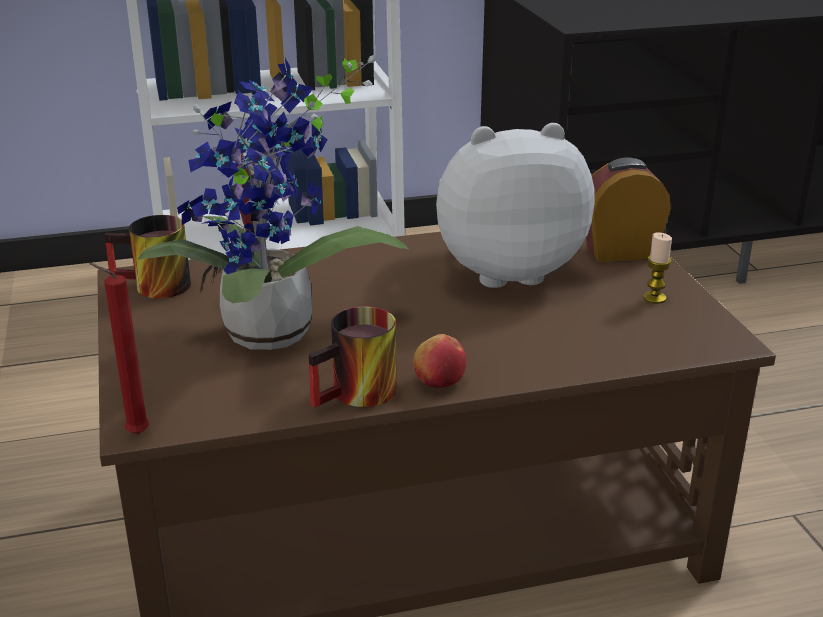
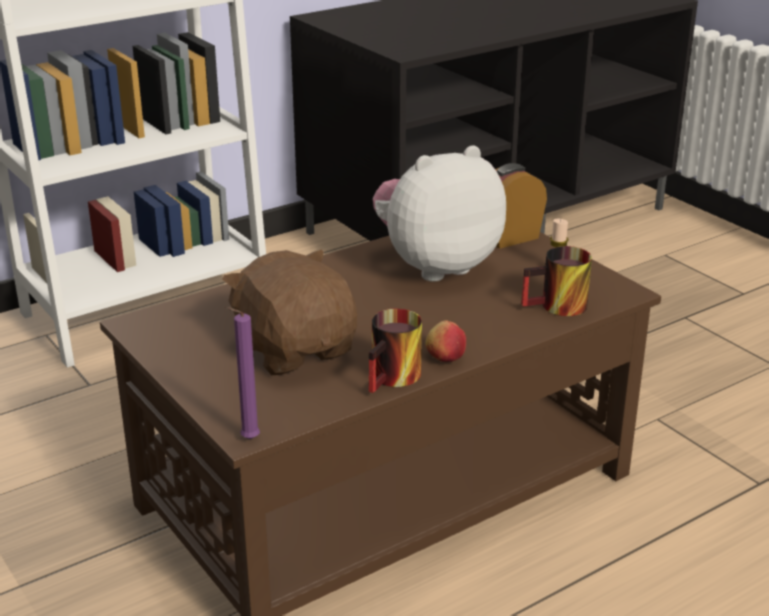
camera: 20 degrees left, 0 degrees up
red candle [89,263,150,434] -> purple candle [226,307,260,439]
mug [104,215,191,299] -> mug moved to [521,246,592,316]
potted plant [138,55,408,350] -> brown plush toy [222,249,357,375]

